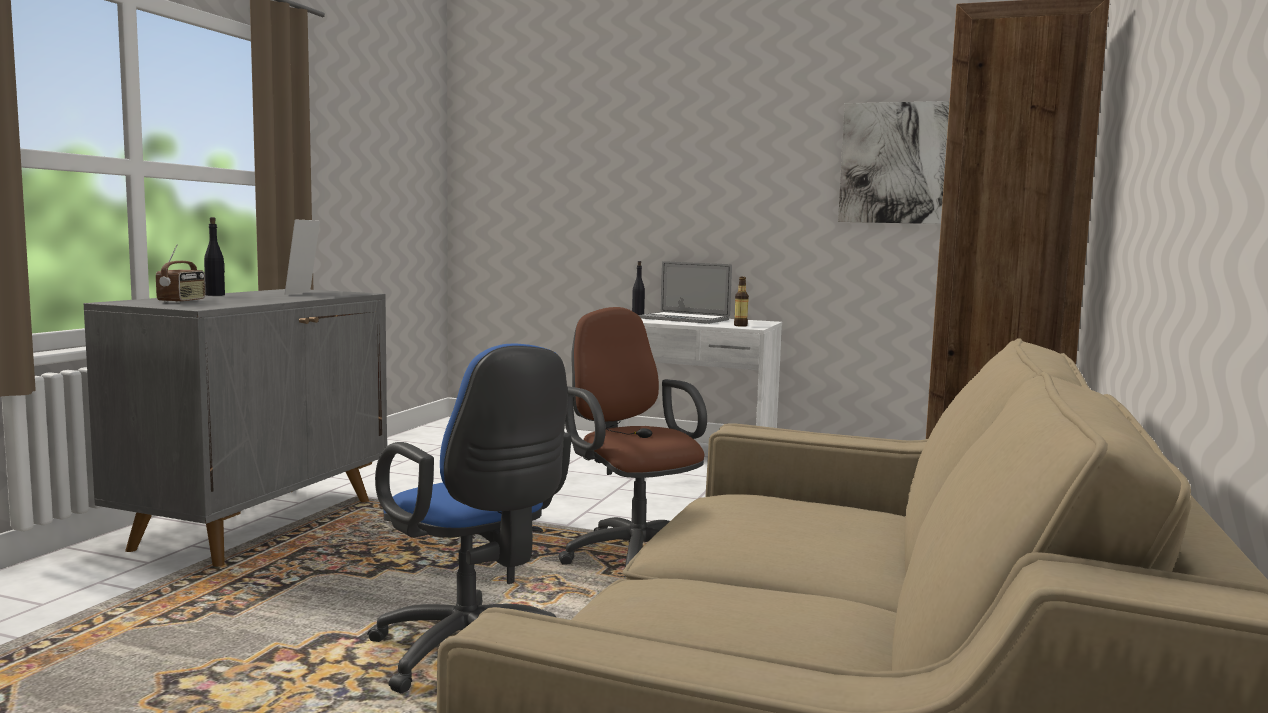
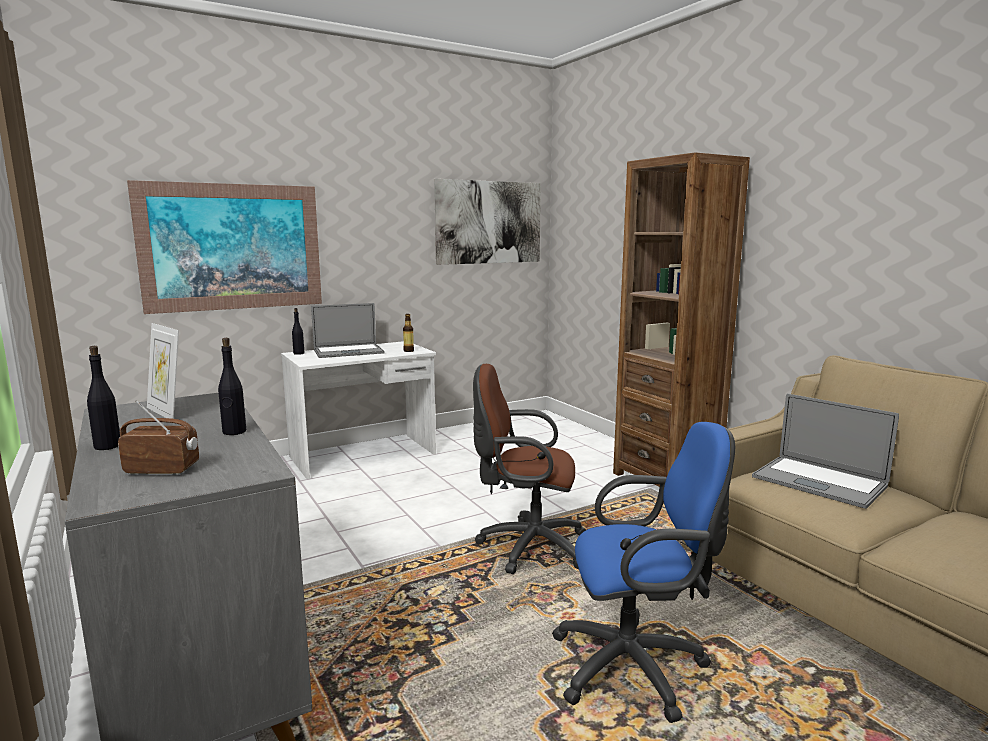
camera: 50 degrees left, 5 degrees up
radio [156,245,205,303] -> radio turned 45 degrees counterclockwise [118,400,199,474]
none -> picture [127,180,322,314]
none -> black bottle [218,338,246,435]
none -> laptop [752,393,899,509]

